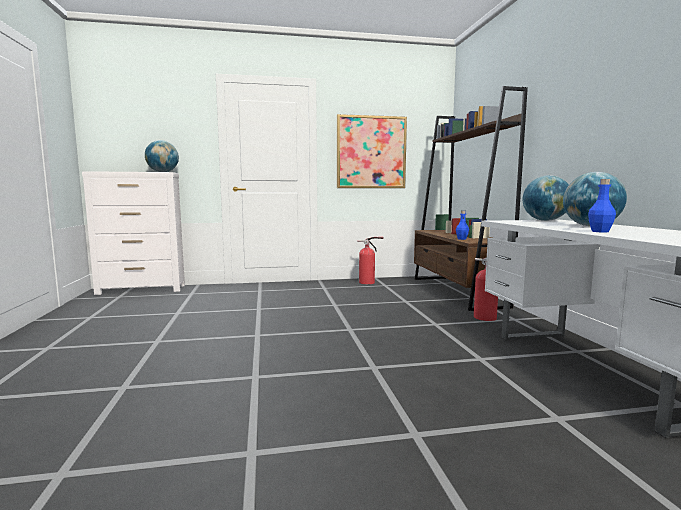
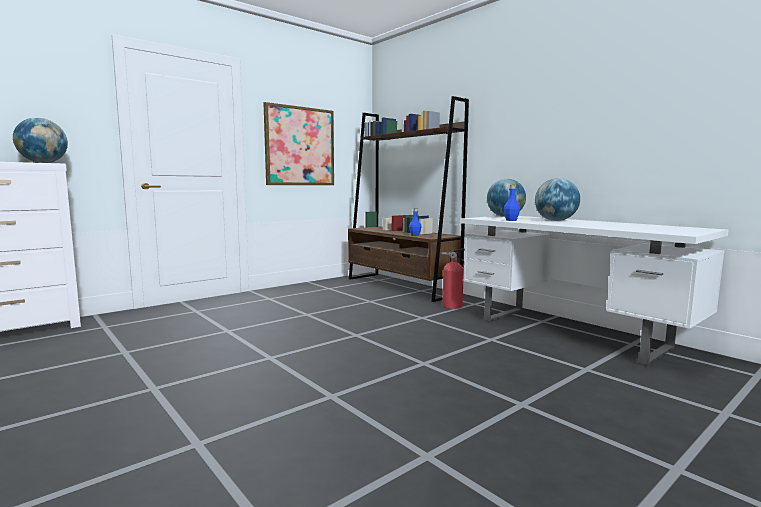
camera: 30 degrees left, 0 degrees up
fire extinguisher [357,237,384,284] -> none
blue bottle [588,179,616,233] -> blue bottle moved to [504,185,520,221]

